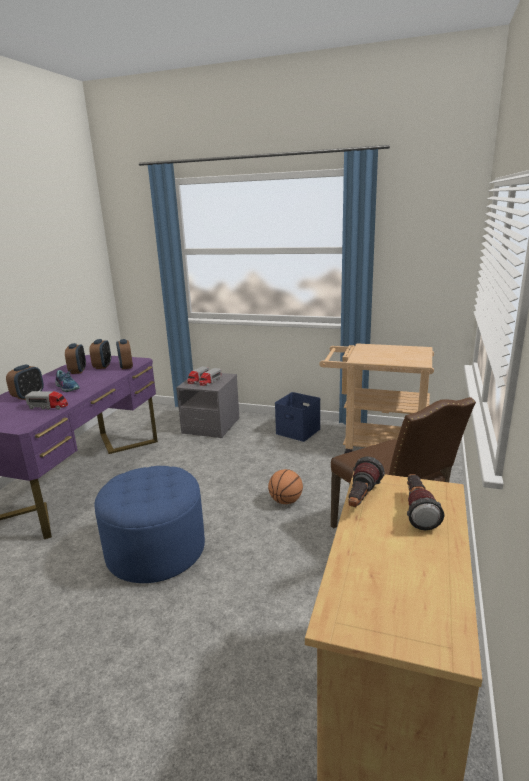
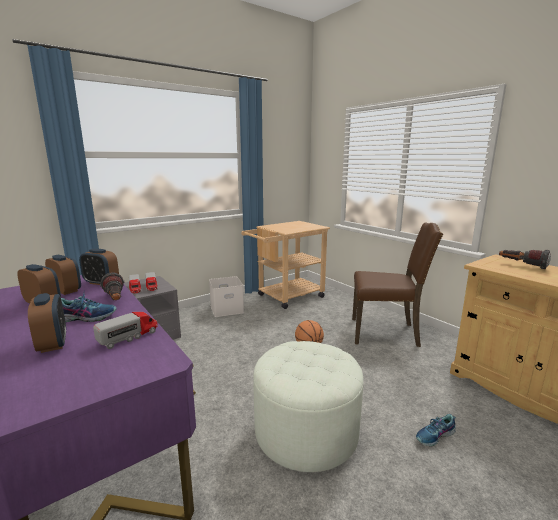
camera: 55 degrees left, 5 degrees down
blue ottoman [94,466,205,583] -> white ottoman [253,341,363,472]
blue storage box [275,392,320,442] -> white storage box [209,276,244,317]
flashlight [348,457,385,507] -> flashlight moved to [100,273,124,300]
none -> shoe [416,414,456,447]

